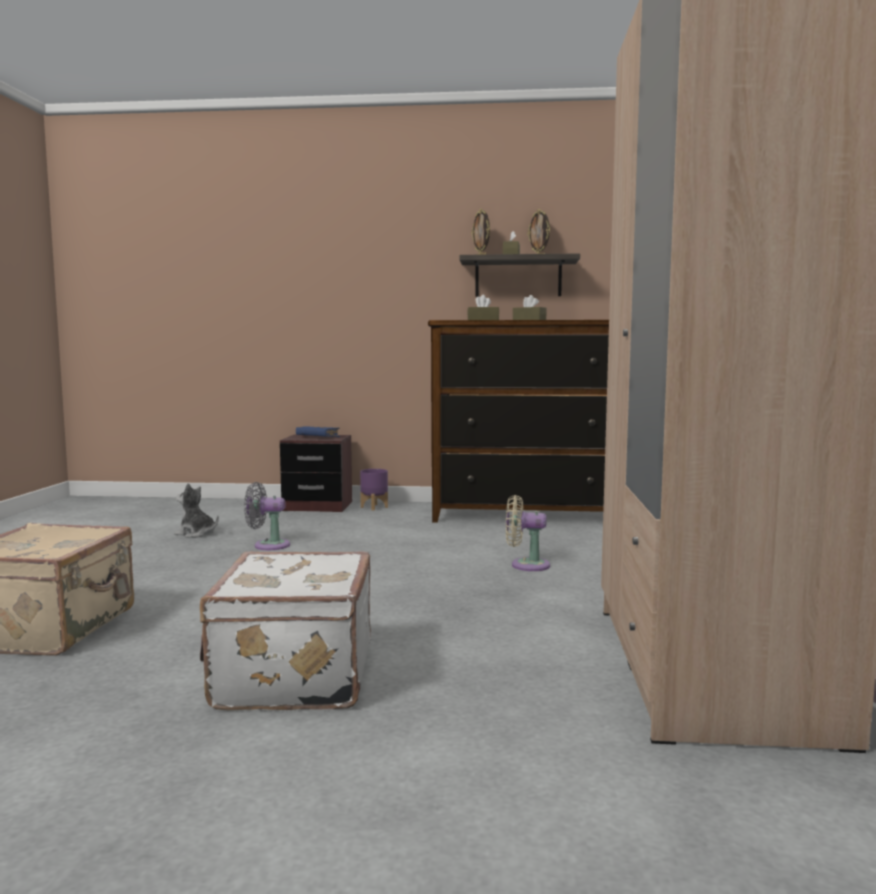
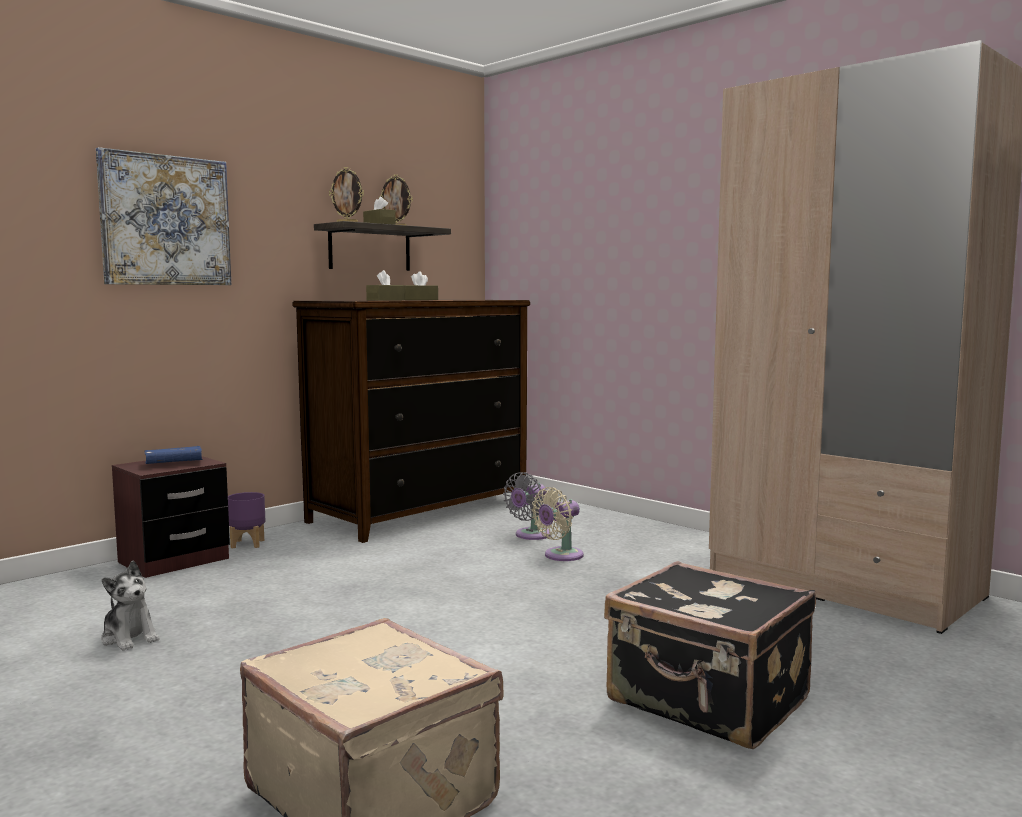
camera: 50 degrees left, 0 degrees up
plush toy [174,483,219,538] -> plush toy turned 105 degrees counterclockwise [101,561,160,651]
white suitcase [200,552,371,711] -> black suitcase [604,561,816,749]
grey fan [244,482,290,550] -> grey fan moved to [503,472,551,540]
none -> picture [96,147,231,285]

